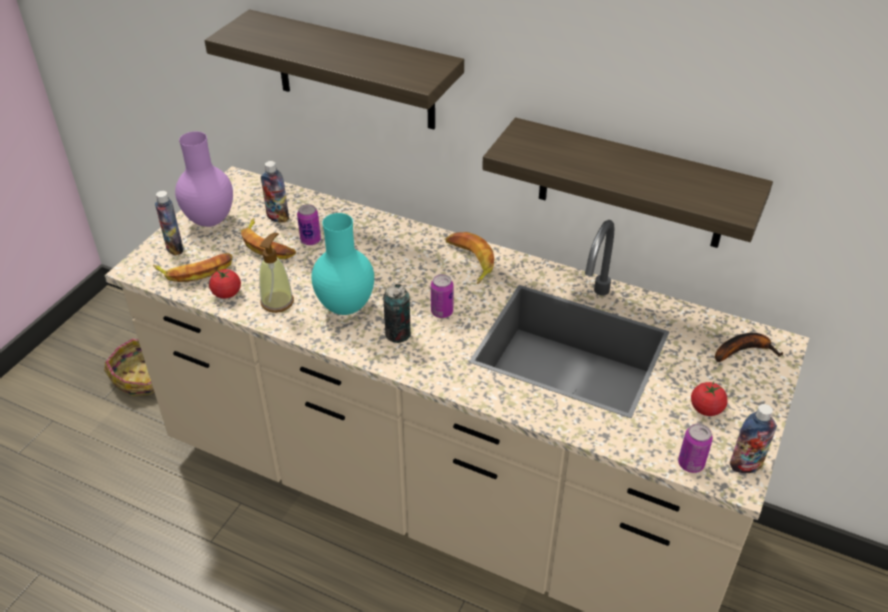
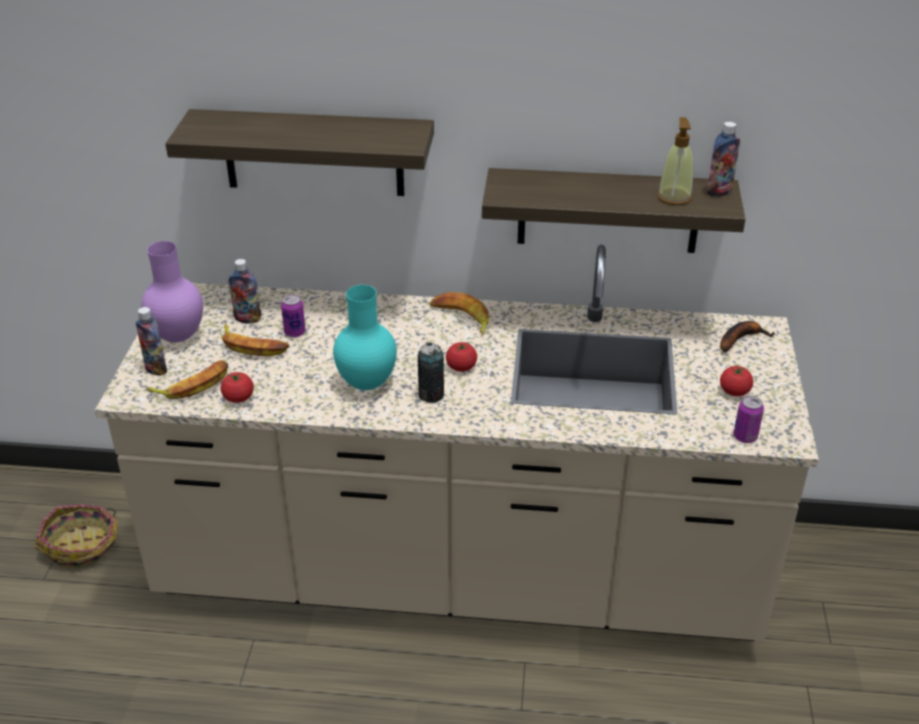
camera: 20 degrees left, 5 degrees down
soap dispenser [259,232,294,313] -> soap dispenser moved to [657,117,693,205]
can [431,274,454,318] -> tomato [446,342,477,372]
bottle [730,404,777,473] -> bottle moved to [707,122,740,197]

